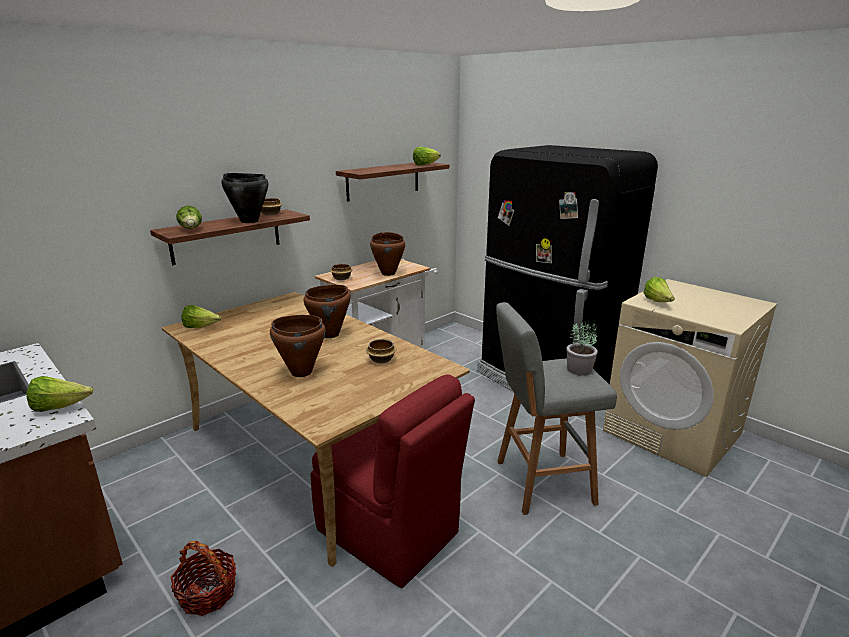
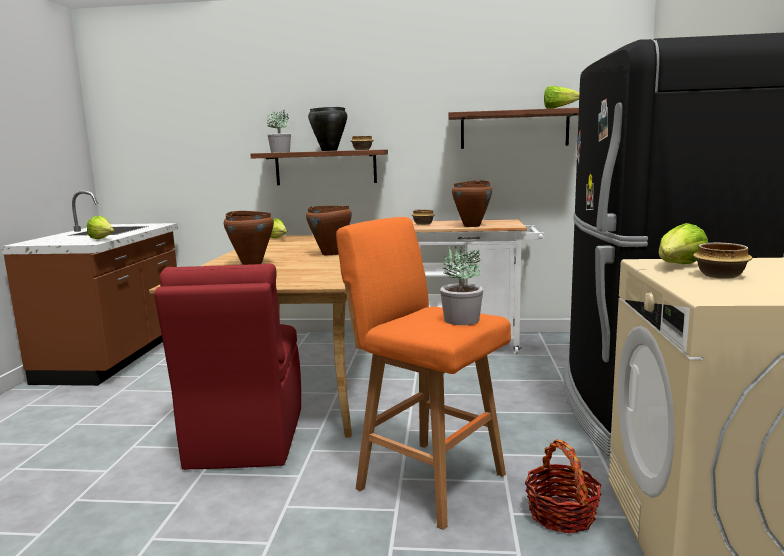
camera: 50 degrees right, 10 degrees down
basket [171,541,236,616] -> basket moved to [525,439,602,534]
lettuce [176,206,202,229] -> potted plant [267,109,291,153]
bowl [366,339,396,364] -> bowl moved to [693,243,753,279]
grey stool [496,302,617,515] -> orange stool [336,217,511,530]

